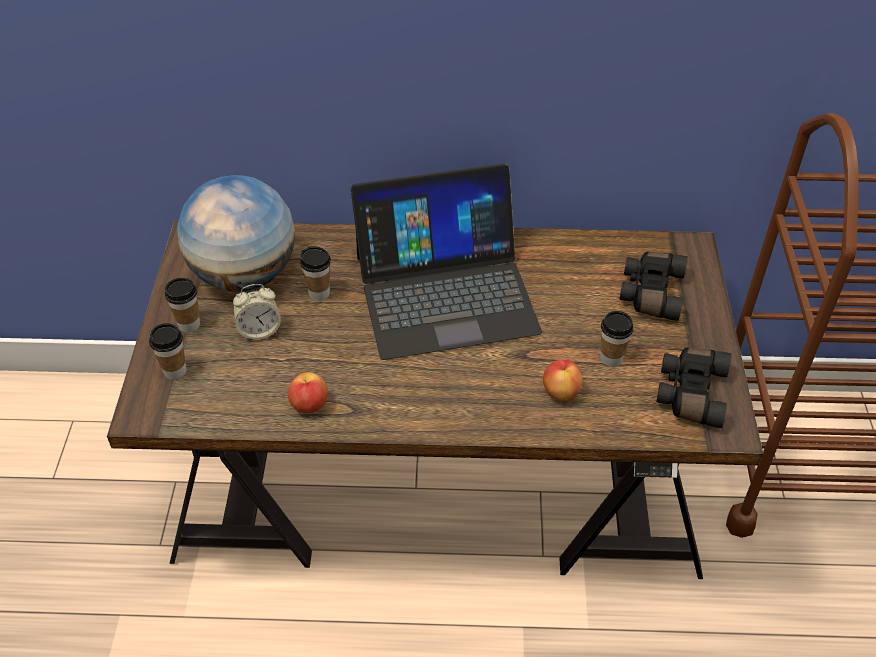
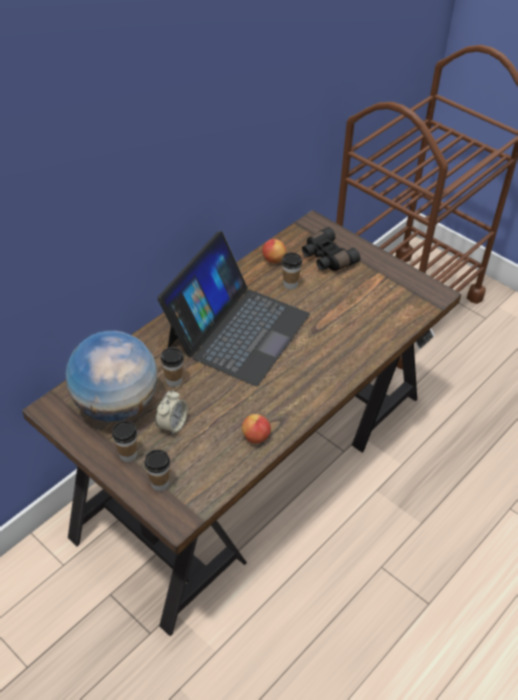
camera: 50 degrees left, 0 degrees up
apple [543,360,583,401] -> apple moved to [262,239,287,263]
cup [600,311,634,367] -> cup moved to [282,252,302,289]
black binoculars [656,347,731,428] -> none

